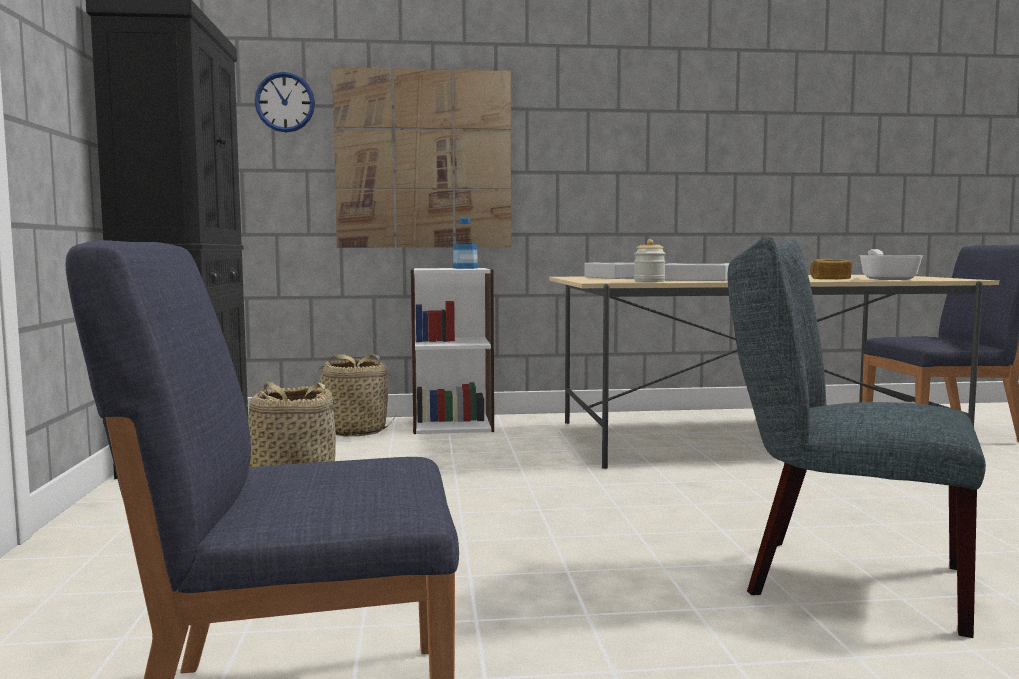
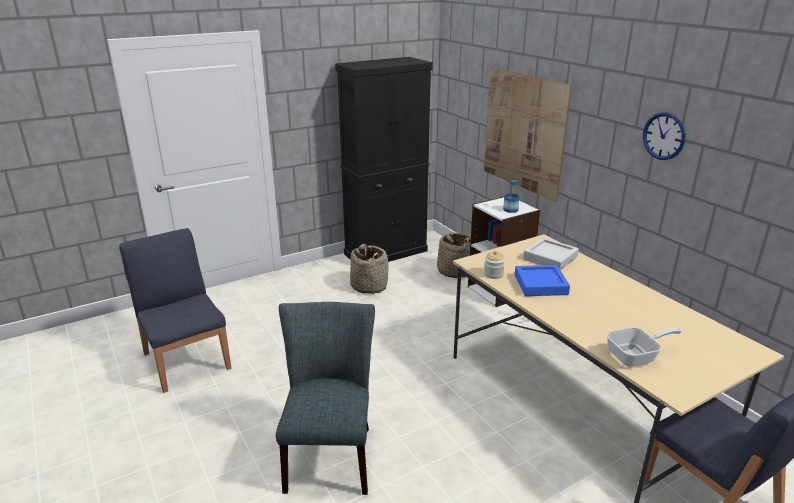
camera: 65 degrees right, 20 degrees up
wall clock [254,72,315,133] -> wall clock moved to [643,112,686,160]
grey tray [665,263,729,281] -> blue tray [515,265,570,296]
bread [810,259,852,279] -> none

